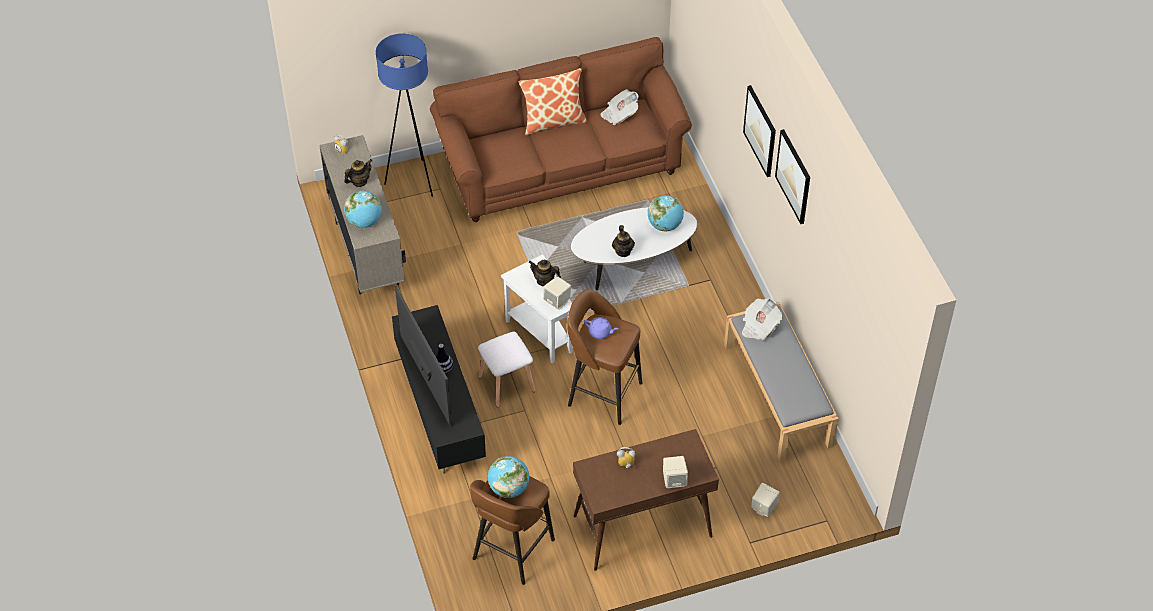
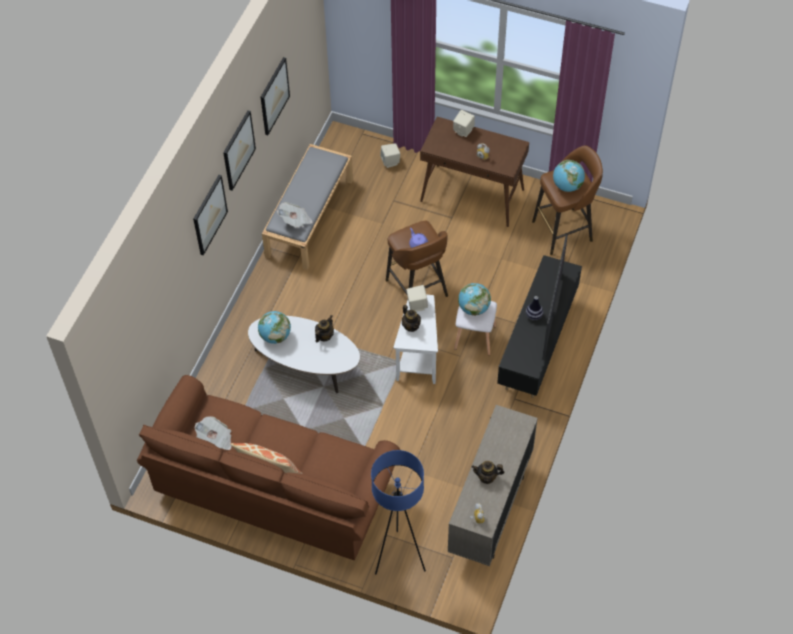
camera: 140 degrees left, 5 degrees up
globe [344,190,382,228] -> globe moved to [458,283,491,316]
none -> picture [261,57,290,135]

